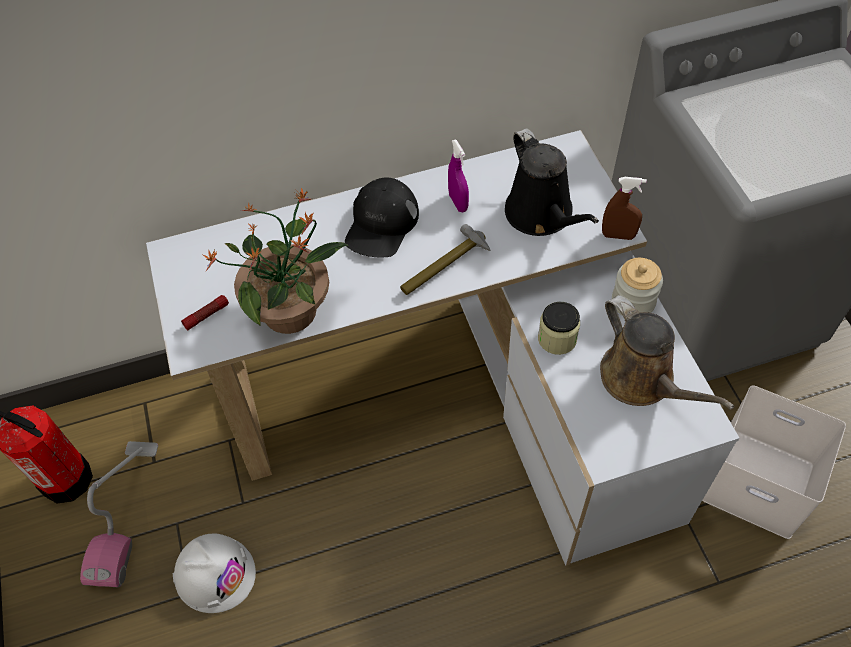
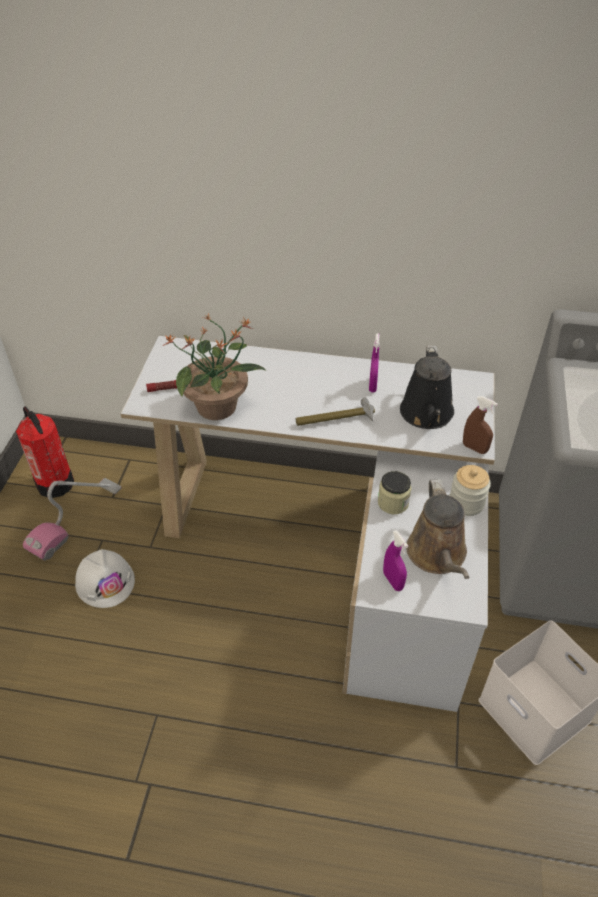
camera: 25 degrees right, 10 degrees down
black cap [345,178,419,257] -> none
none -> purple spray bottle [383,530,408,591]

